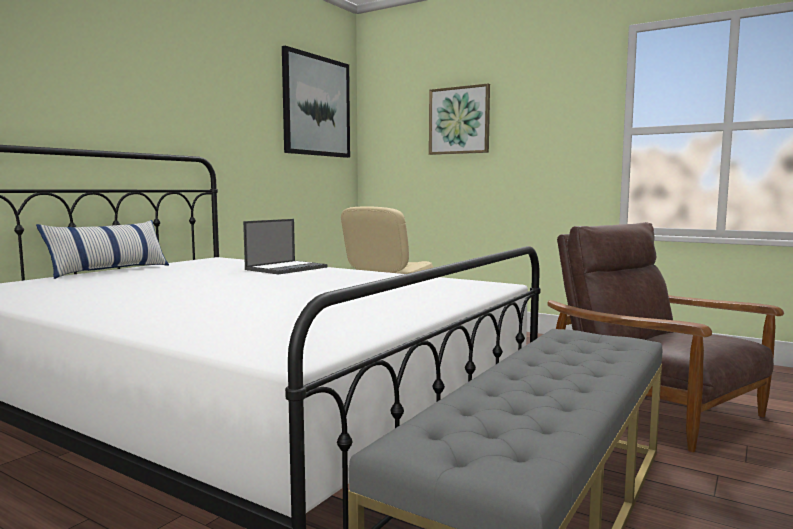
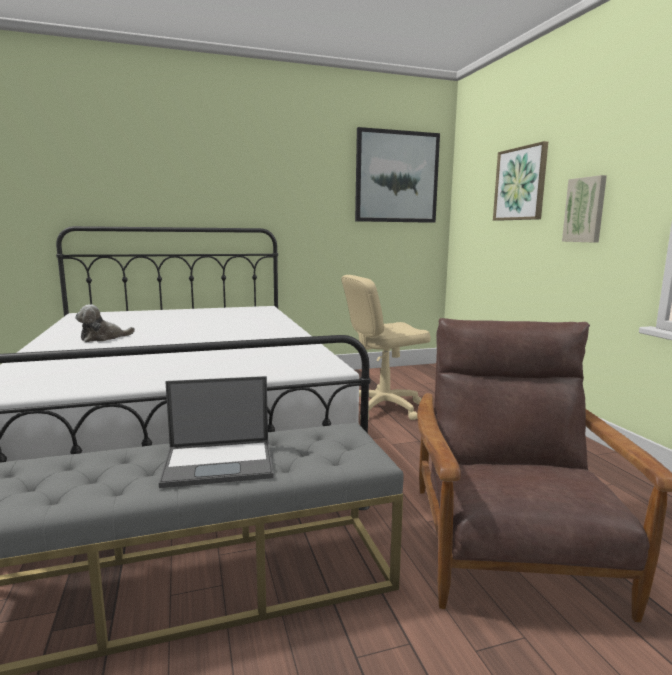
camera: 40 degrees right, 5 degrees up
pillow [36,220,169,279] -> none
laptop [243,219,328,275] -> laptop moved to [159,376,273,488]
none -> plush toy [75,304,135,342]
none -> picture [562,175,607,243]

